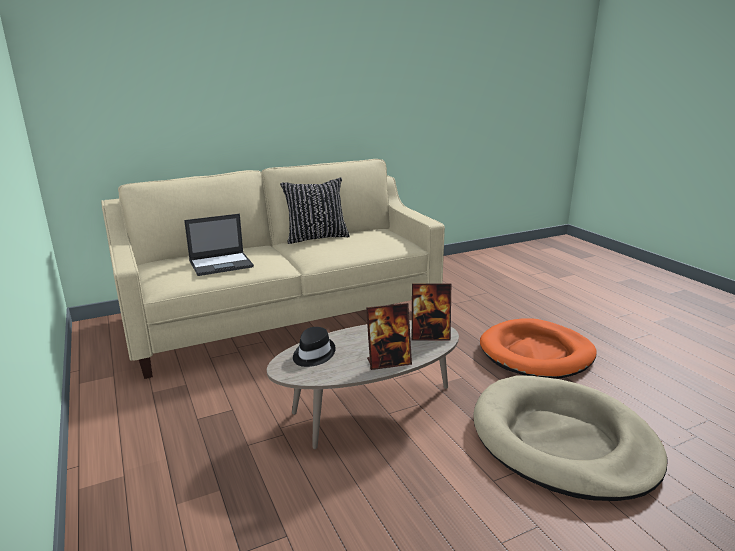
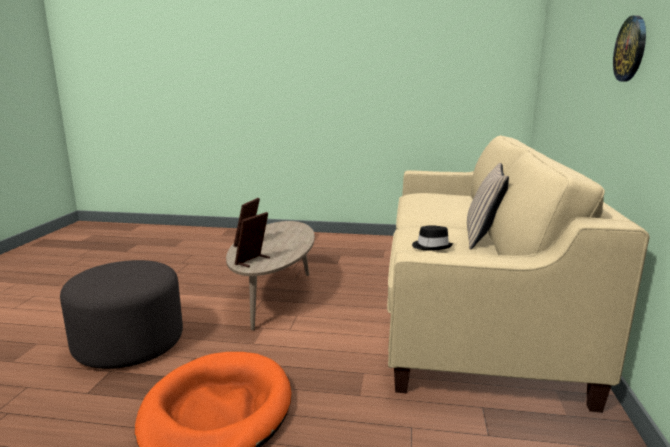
camera: 125 degrees right, 5 degrees down
laptop [184,214,254,276] -> none
black pillow [280,177,350,244] -> beige pillow [467,163,509,249]
black hat [293,327,336,367] -> black hat moved to [412,225,453,251]
beige dog bed [473,376,668,501] -> grey ottoman [60,260,183,369]
none -> wall clock [613,15,646,81]

